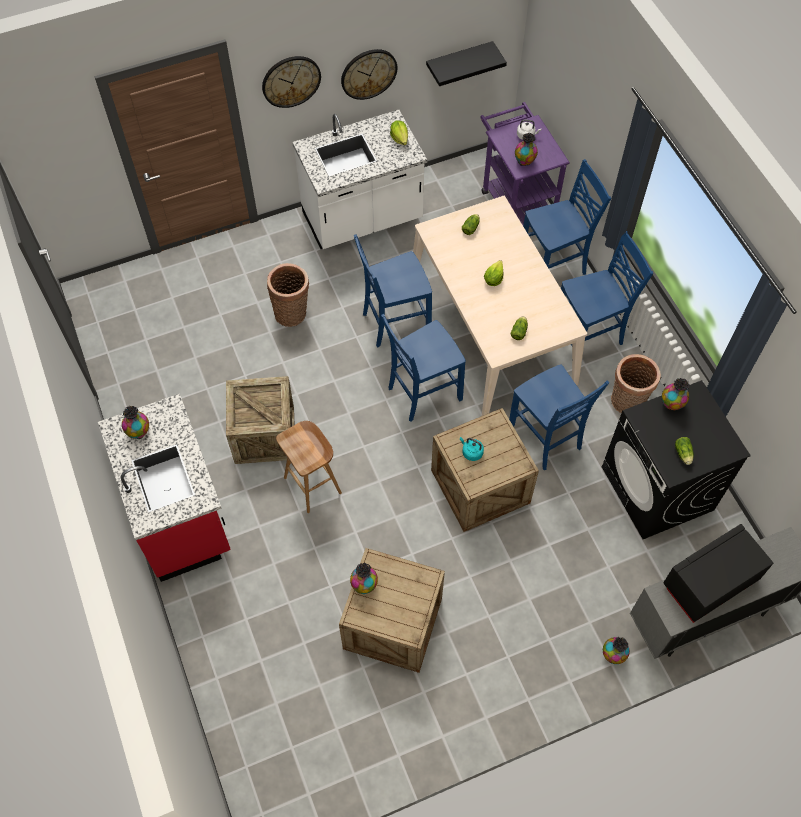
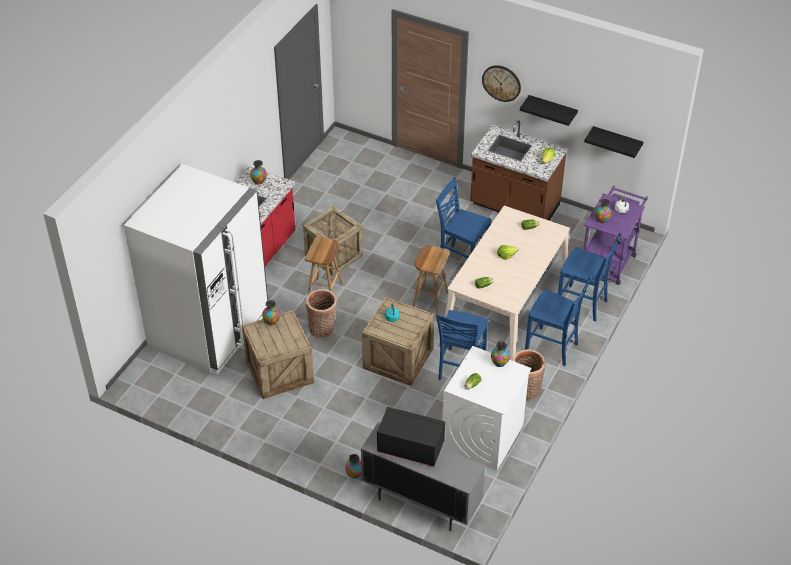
camera: 50 degrees right, 15 degrees down
basket [267,263,309,327] -> basket moved to [306,289,337,338]
white counter [292,110,427,249] -> brown counter [470,120,567,221]
wall clock [341,49,397,100] -> black shelf [520,95,578,126]
blue chair [381,314,466,422] -> brown stool [413,245,450,314]
black washing machine [602,380,751,539] -> white washing machine [442,346,531,471]
none -> white fridge [124,164,268,374]

